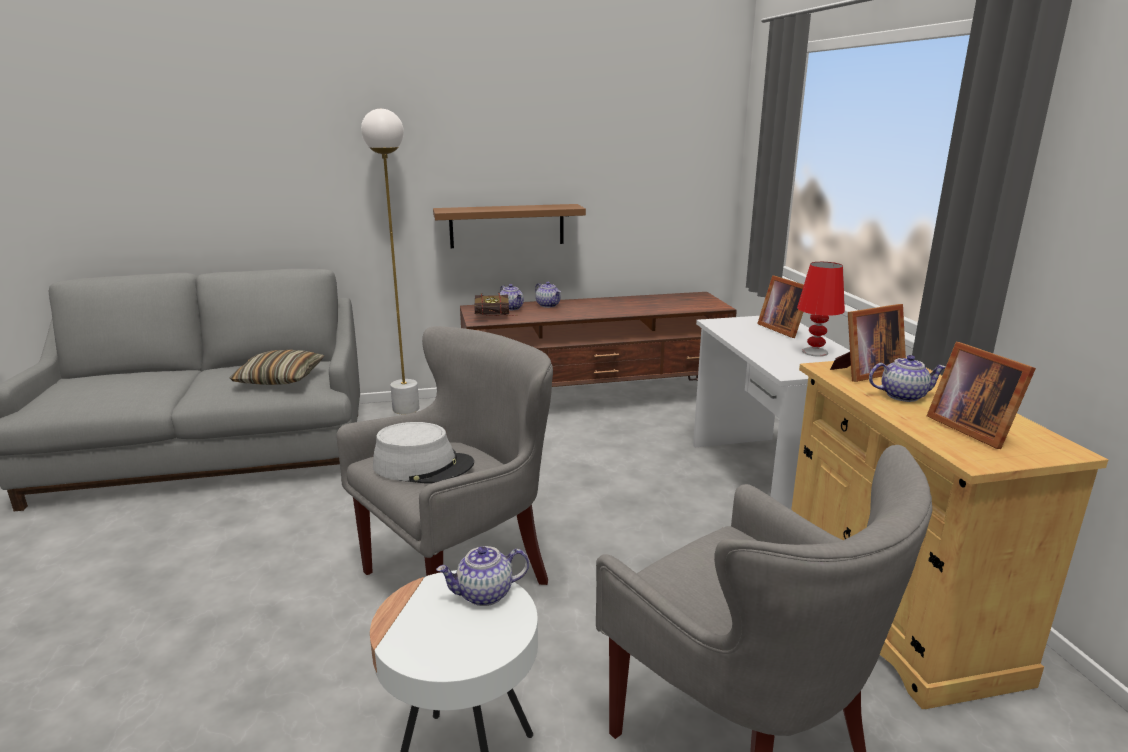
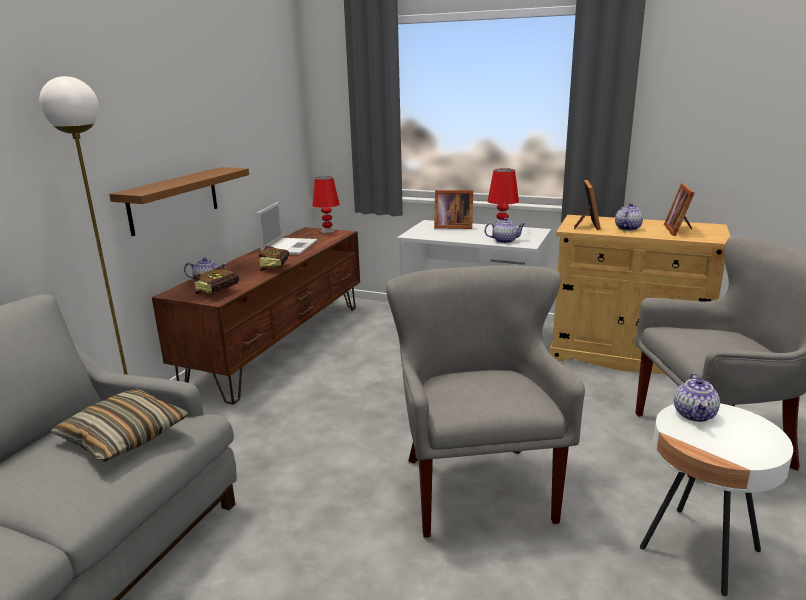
camera: 55 degrees left, 0 degrees up
grey hat [373,422,474,484] -> none
teapot [535,282,561,308] -> teapot moved to [484,217,526,243]
picture frame [927,342,1036,449] -> picture frame turned 90 degrees clockwise [664,183,695,236]
none -> laptop [256,202,317,255]
none -> book [258,246,289,271]
none -> red table lamp [312,176,339,233]

